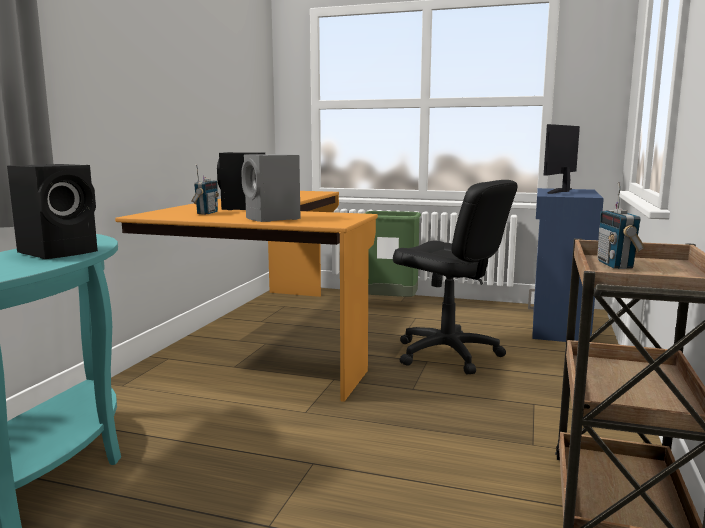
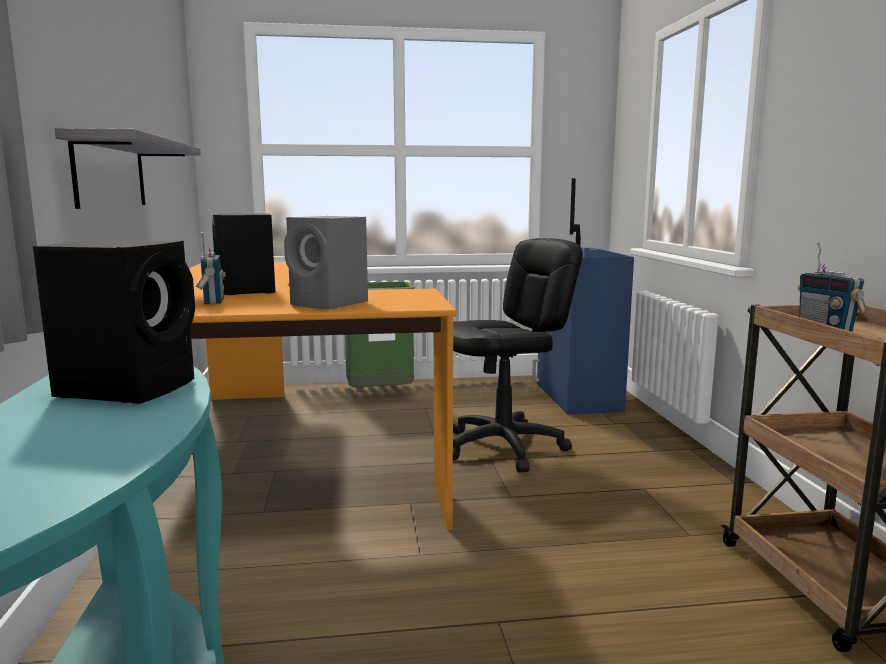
camera: 25 degrees left, 0 degrees up
black office chair [393,180,518,374] -> black office chair turned 45 degrees counterclockwise [453,238,583,472]
none -> grey shelf [55,128,201,209]

